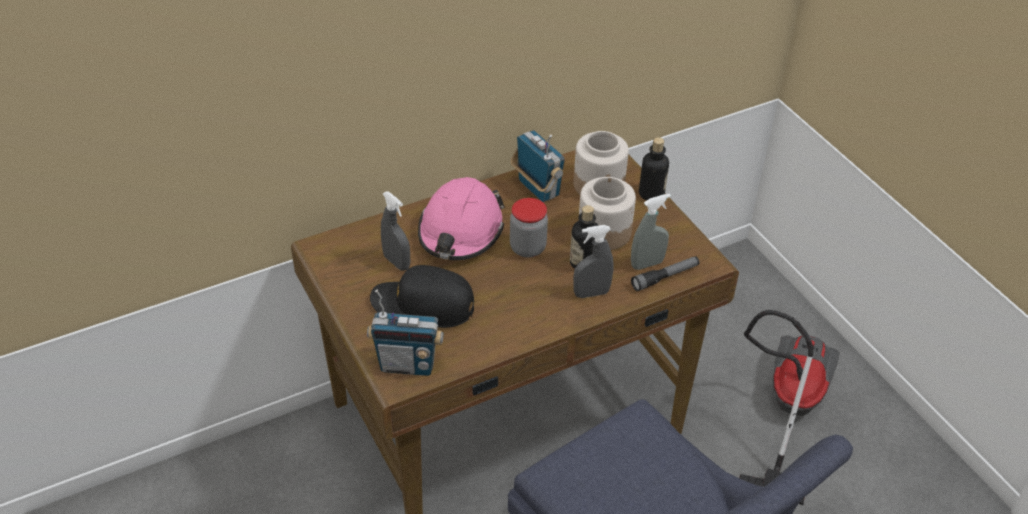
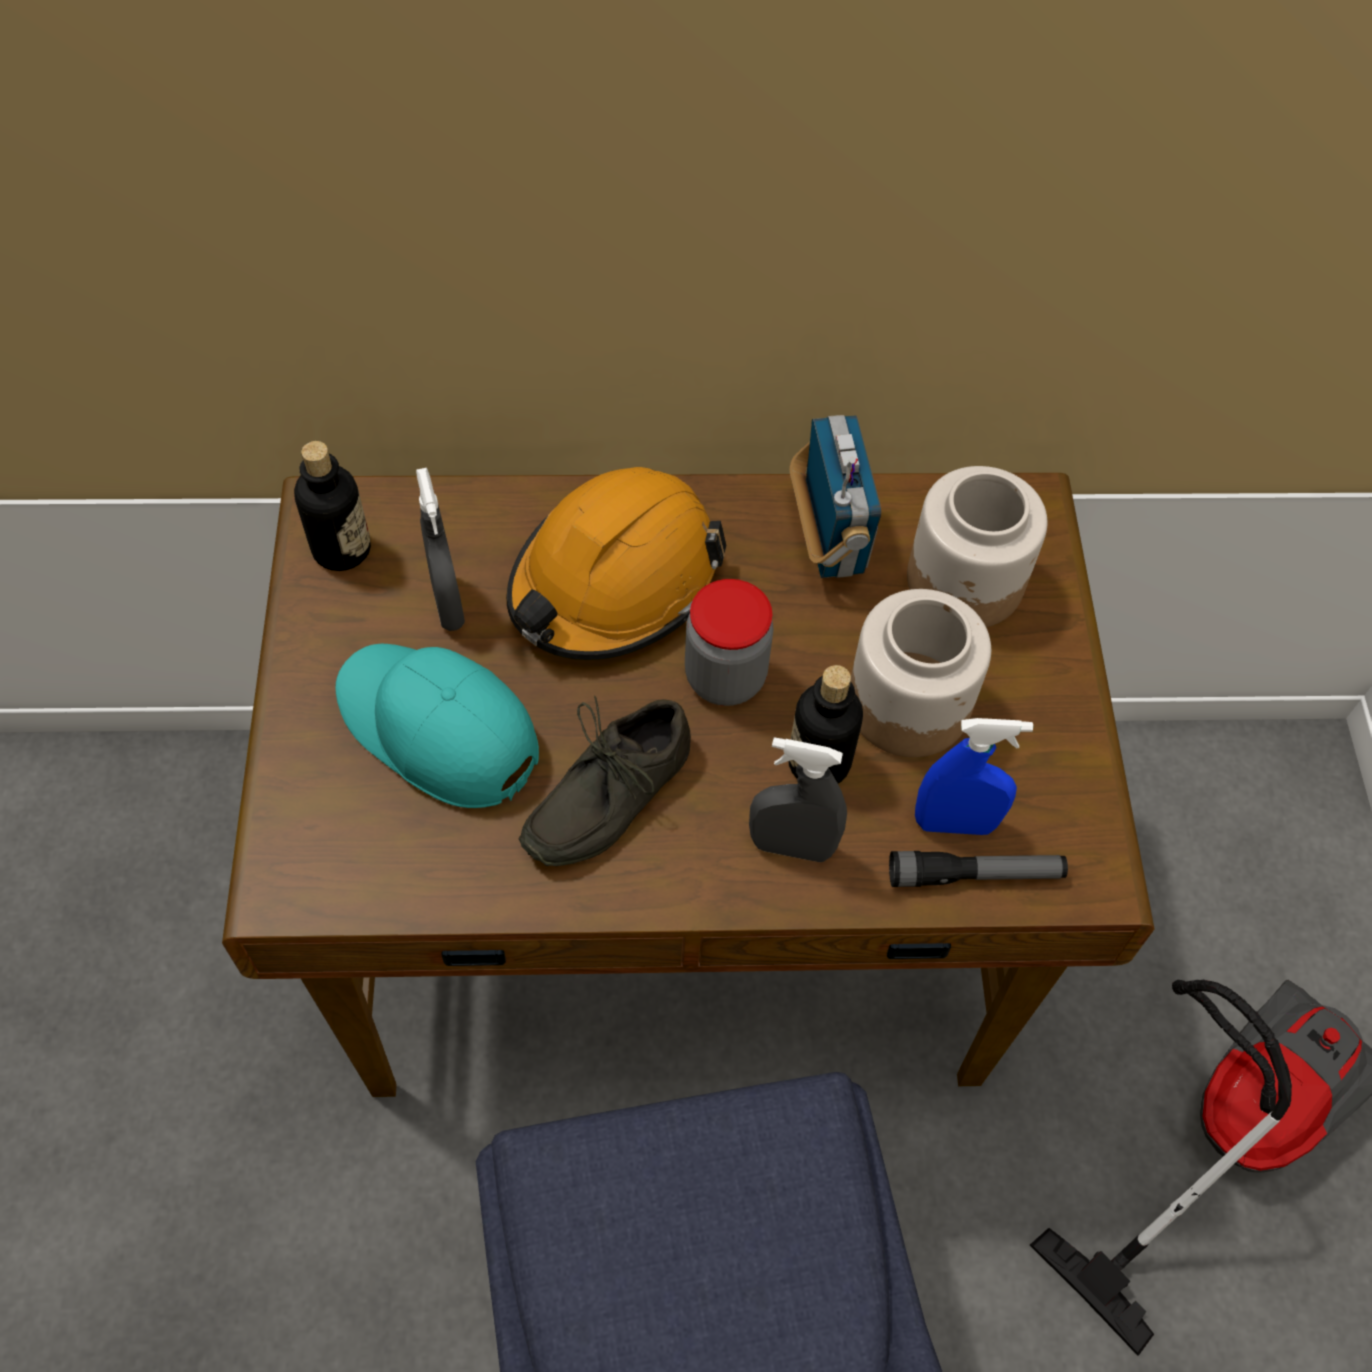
camera: 25 degrees right, 15 degrees up
radio [367,290,443,376] -> none
black cap [370,265,474,328] -> turquoise cap [336,644,539,808]
pink hard hat [418,177,505,260] -> orange hard hat [506,467,726,660]
grey spray bottle [631,194,671,270] -> blue spray bottle [915,718,1033,835]
bottle [639,137,669,200] -> bottle moved to [294,441,371,571]
none -> grey shoe [518,696,691,866]

